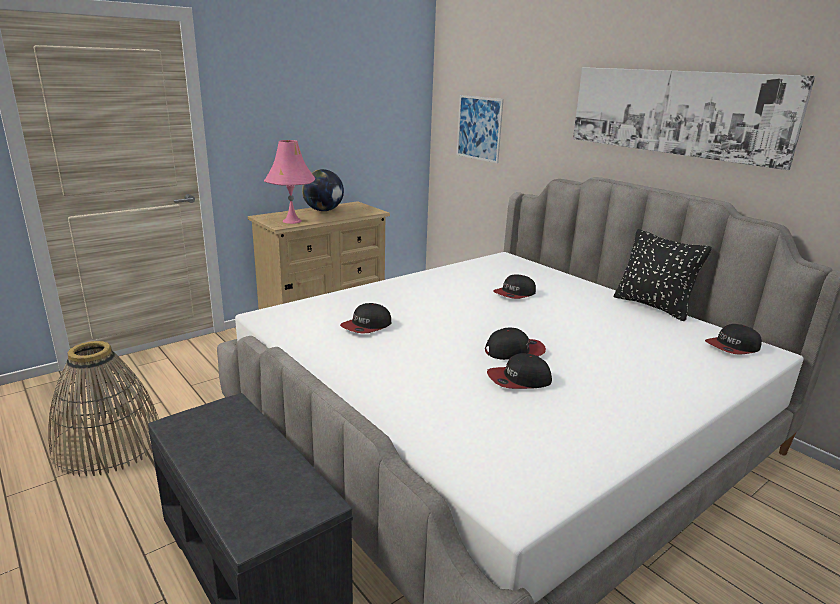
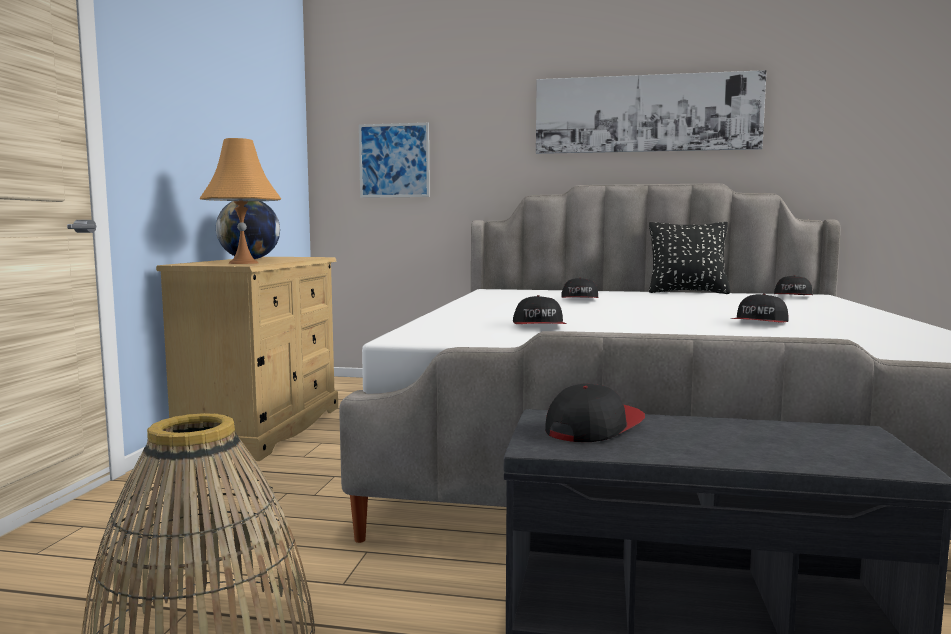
camera: 40 degrees left, 15 degrees down
pink table lamp [264,140,316,224] -> orange table lamp [200,138,281,264]
cap [485,328,546,360] -> cap moved to [545,383,645,442]

